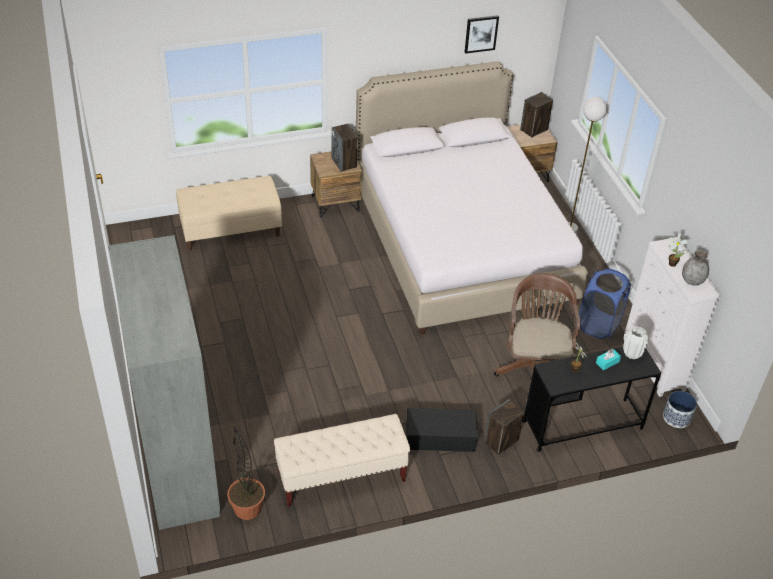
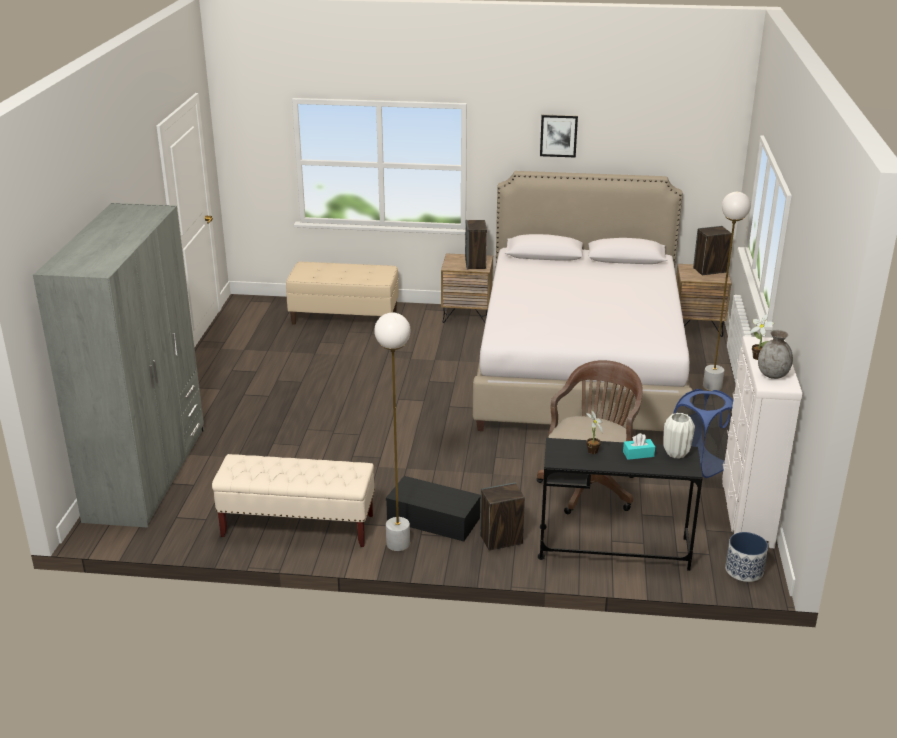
camera: 25 degrees right, 15 degrees down
potted plant [227,426,265,520] -> none
picture [465,15,499,54] -> picture moved to [540,114,578,158]
none -> white floor lamp [374,313,410,551]

